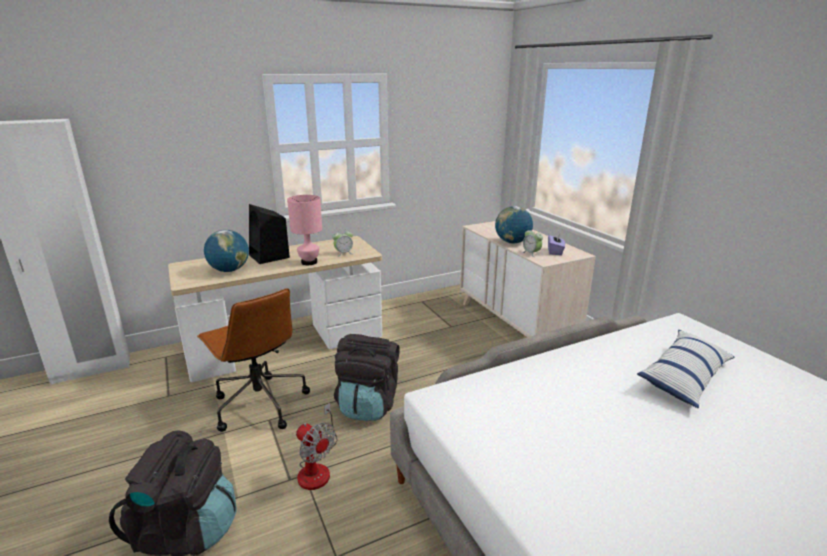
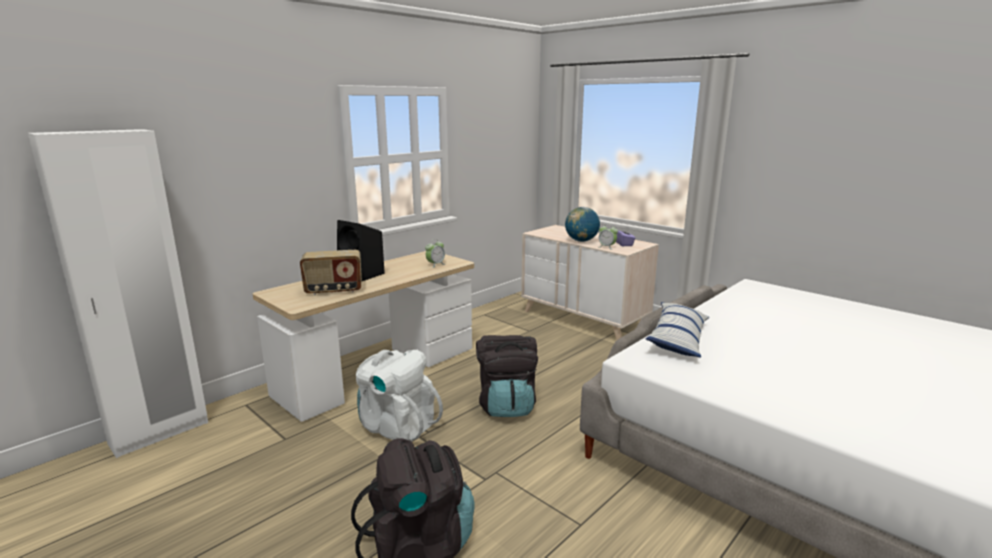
camera: 20 degrees left, 5 degrees down
brown office chair [197,288,310,432] -> white backpack [356,350,443,442]
globe [204,230,249,272] -> radio [300,250,362,295]
pink table lamp [287,195,322,265] -> none
fan [296,403,337,490] -> none
pillow [637,330,734,408] -> pillow moved to [646,302,709,358]

